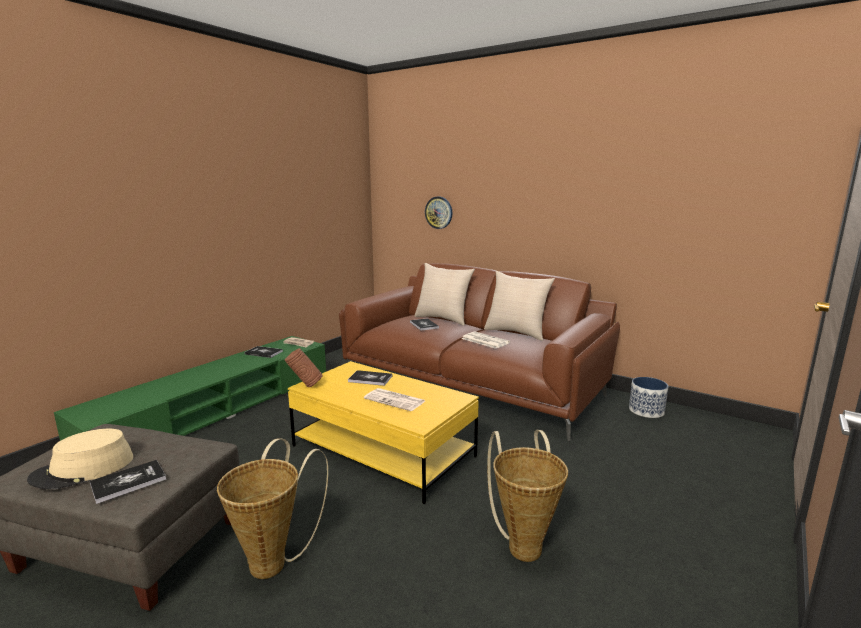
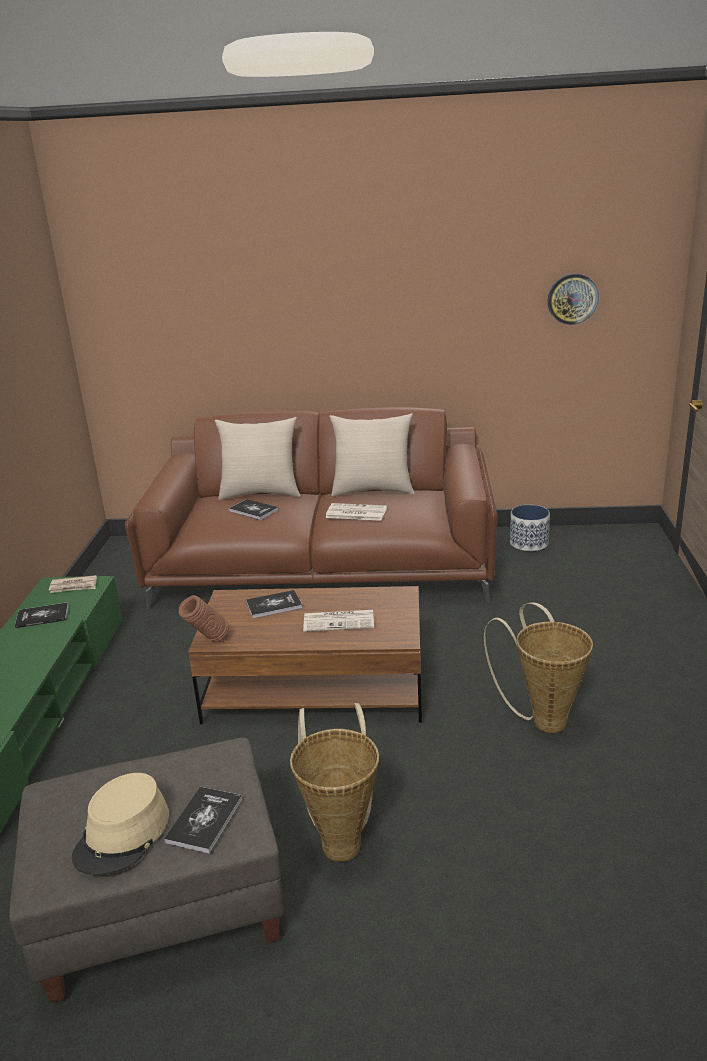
camera: 30 degrees left, 10 degrees up
yellow coffee table [288,361,479,504] -> brown coffee table [188,586,422,725]
wall clock [425,197,452,229] -> wall clock moved to [548,274,599,325]

